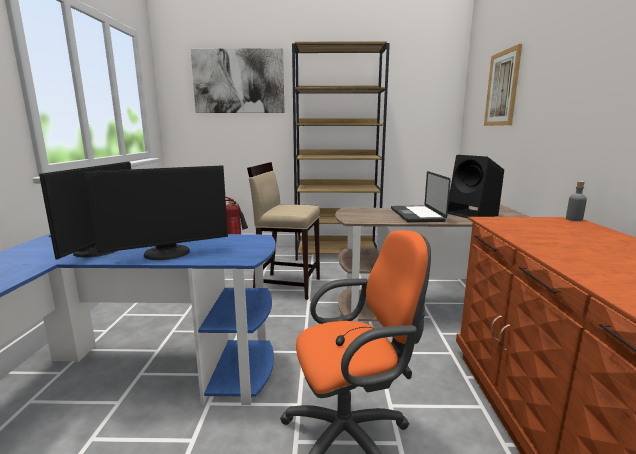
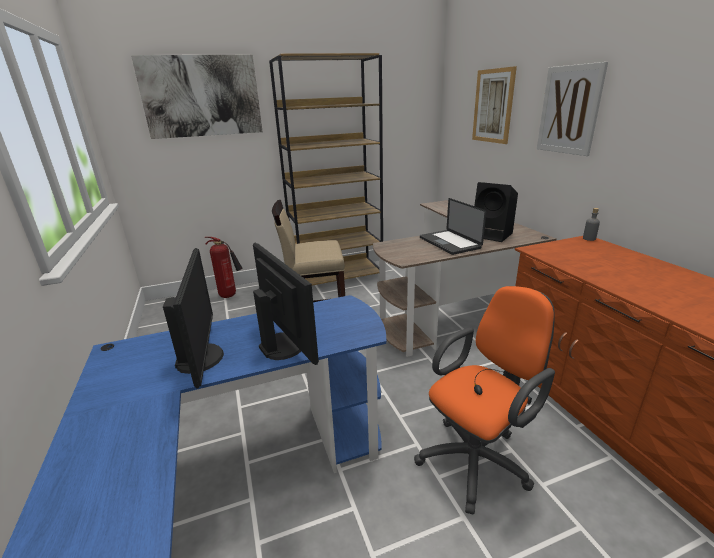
camera: 20 degrees left, 10 degrees up
monitor [85,165,228,260] -> monitor turned 75 degrees counterclockwise [253,242,319,365]
none -> picture [537,62,608,156]

